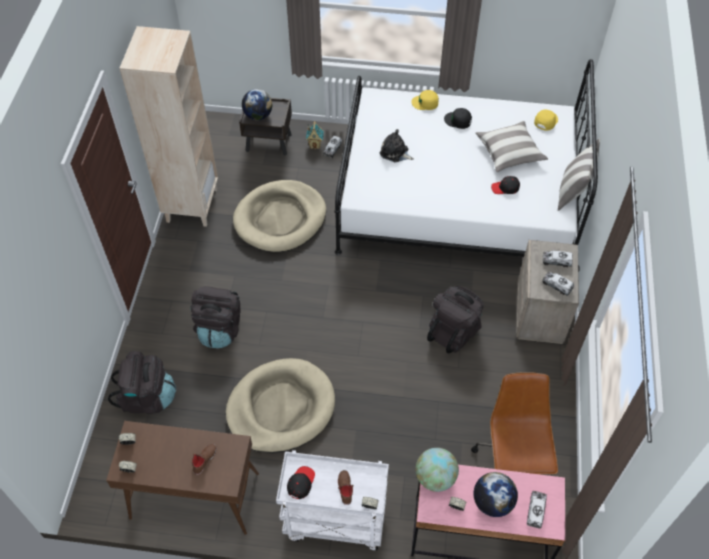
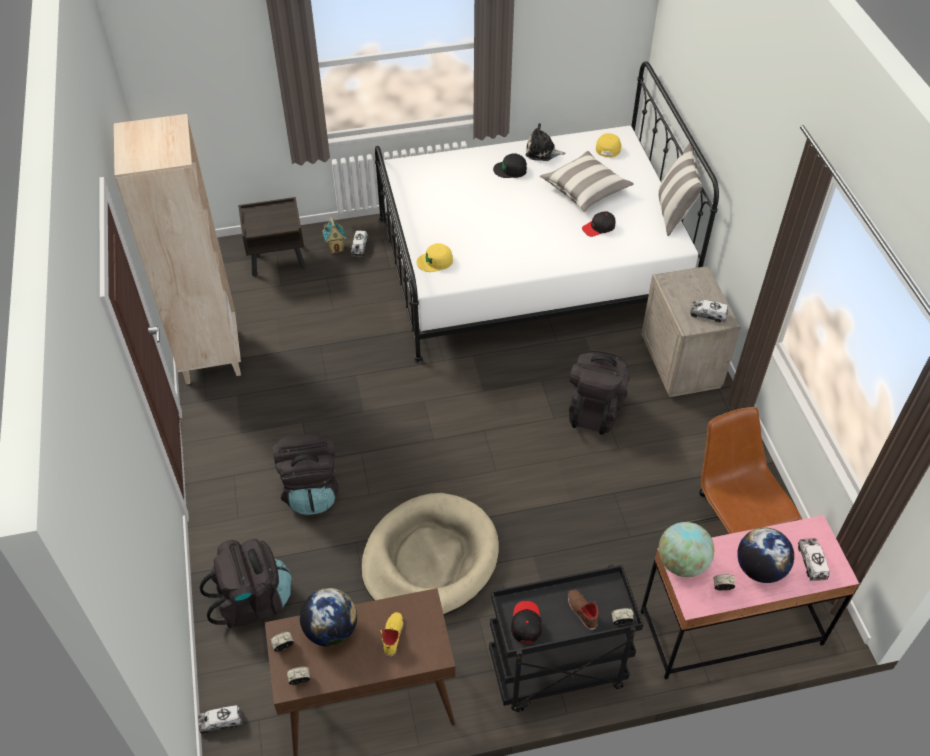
camera: 20 degrees left, 5 degrees down
brown shoe [192,444,217,475] -> yellow shoe [380,612,403,657]
beige dog bed [233,180,326,252] -> none
globe [242,89,272,120] -> globe moved to [300,588,357,647]
white cart [276,450,389,551] -> black cart [489,564,644,712]
plush toy [380,129,414,162] -> plush toy moved to [526,123,565,161]
yellow cap [411,90,439,110] -> yellow cap moved to [417,243,453,272]
toy truck [543,250,573,267] -> toy truck moved to [198,705,242,734]

